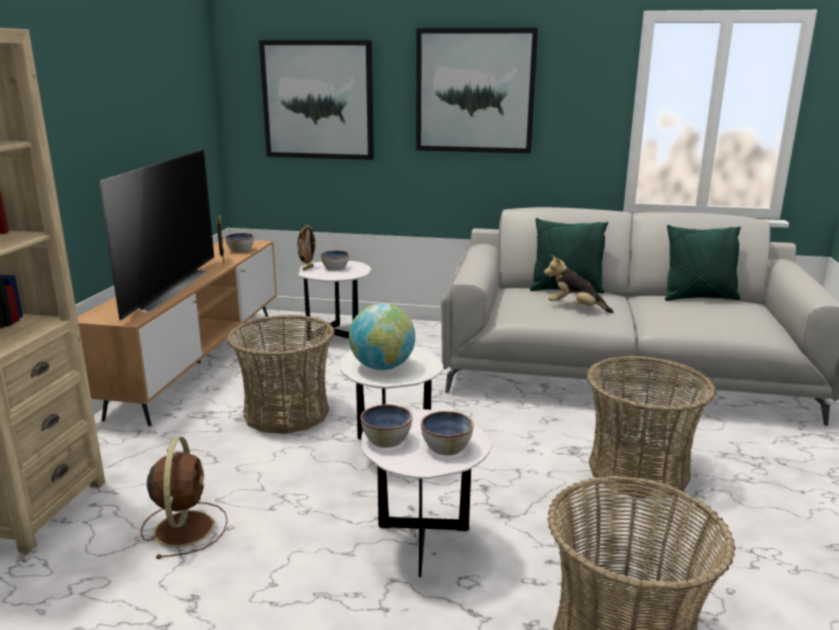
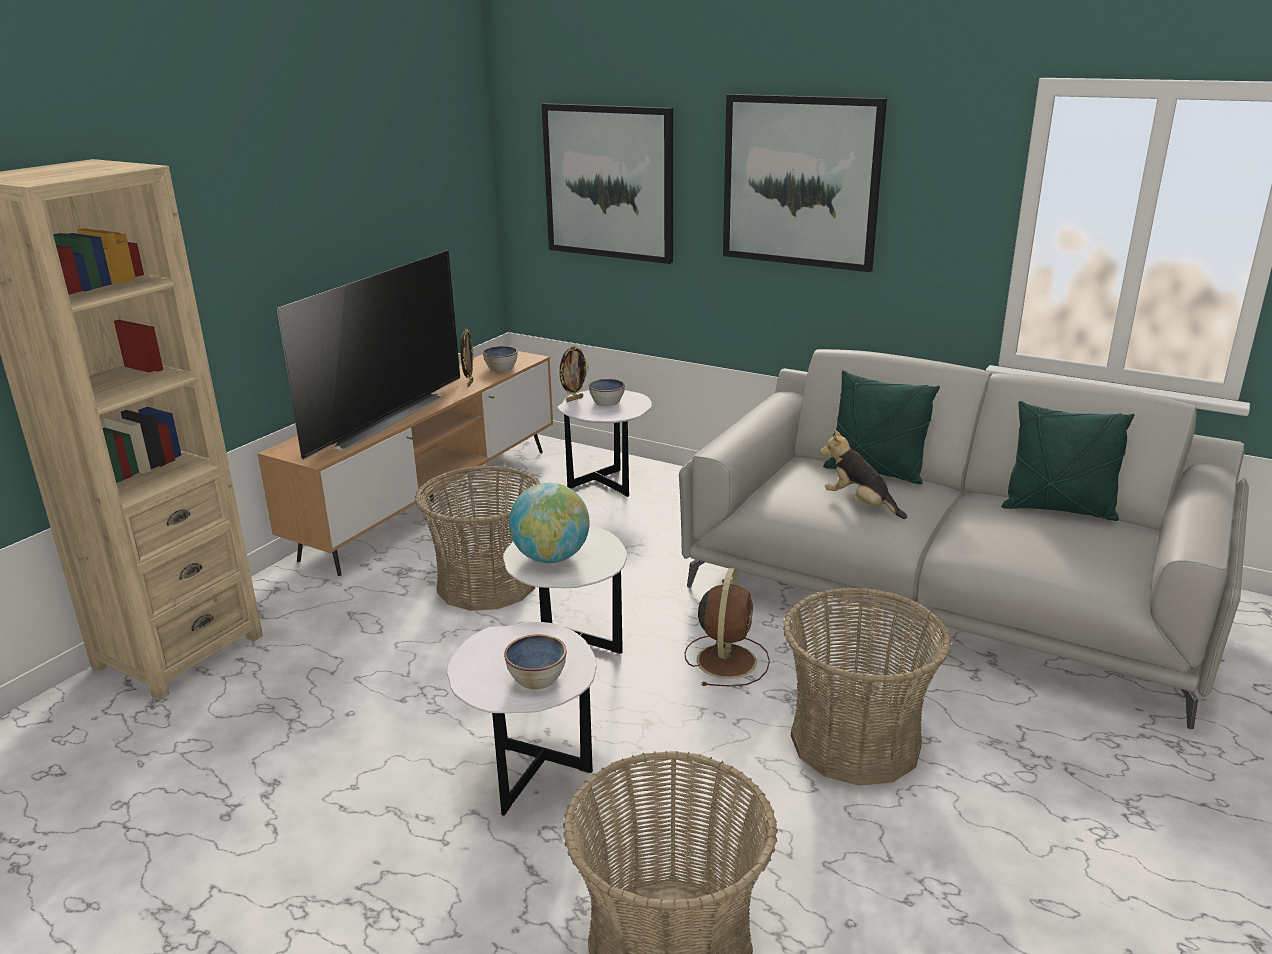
camera: 20 degrees right, 5 degrees up
brown fan [141,437,228,559] -> brown fan moved to [685,568,770,687]
bowl [360,404,412,448] -> none

